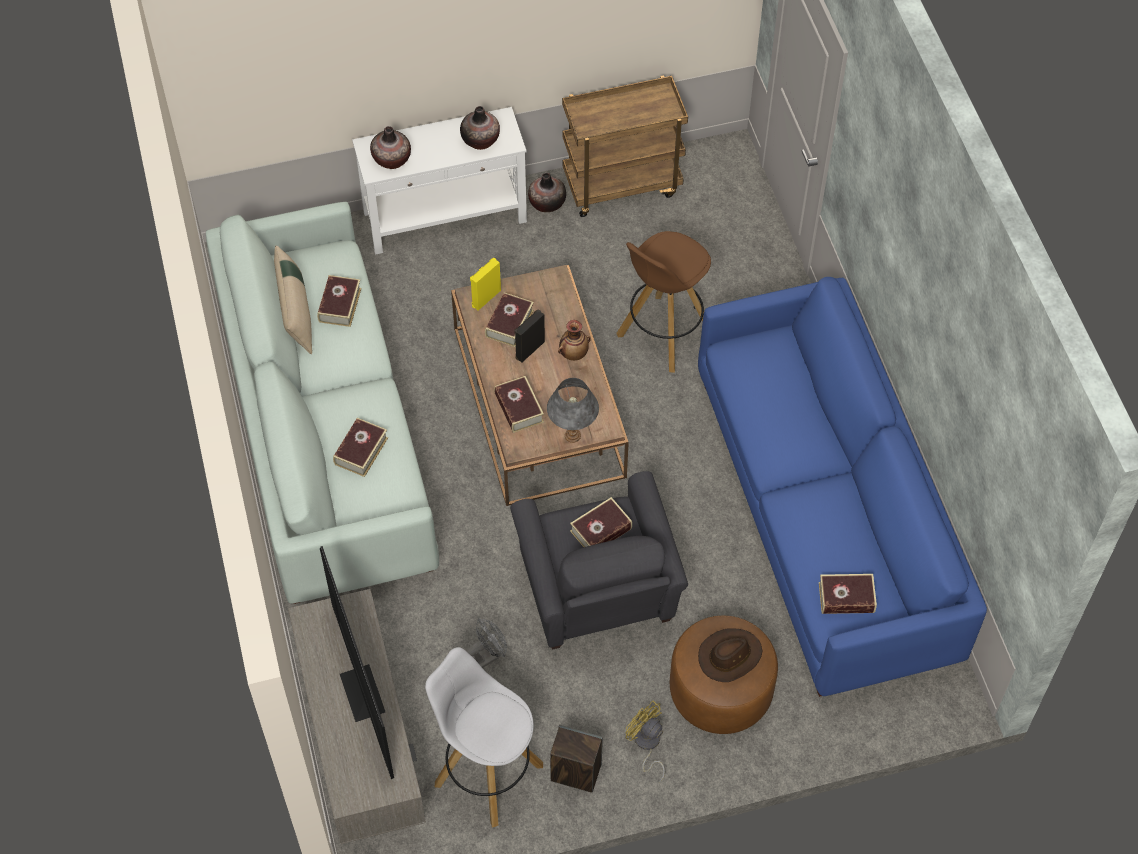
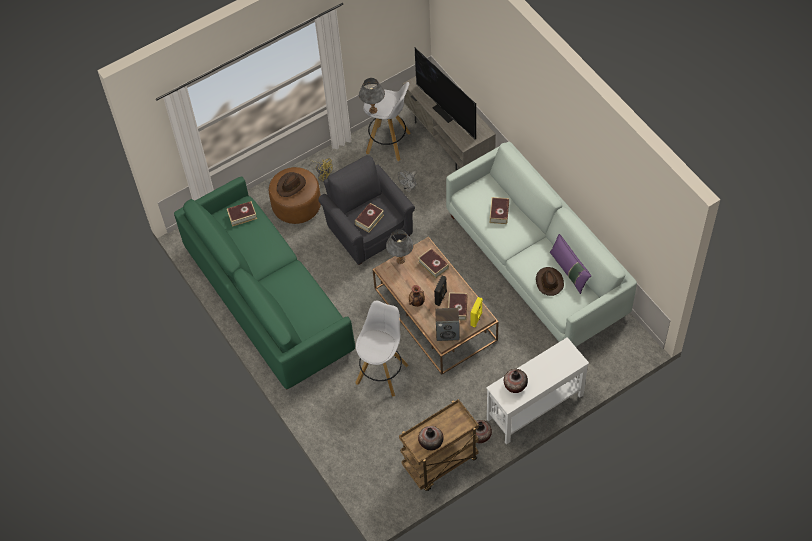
camera: 165 degrees right, 0 degrees up
beige pillow [274,246,312,354] -> purple pillow [550,234,592,294]
book [317,275,362,327] -> brown hat [536,267,564,296]
vase [370,126,411,169] -> vase moved to [418,426,444,450]
speaker [550,725,603,793] -> speaker moved to [435,308,460,341]
brown stool [616,231,711,373] -> white stool [355,301,409,397]
blue sofa [698,277,987,697] -> green sofa [174,176,355,389]
none -> grey table lamp [359,78,385,114]

